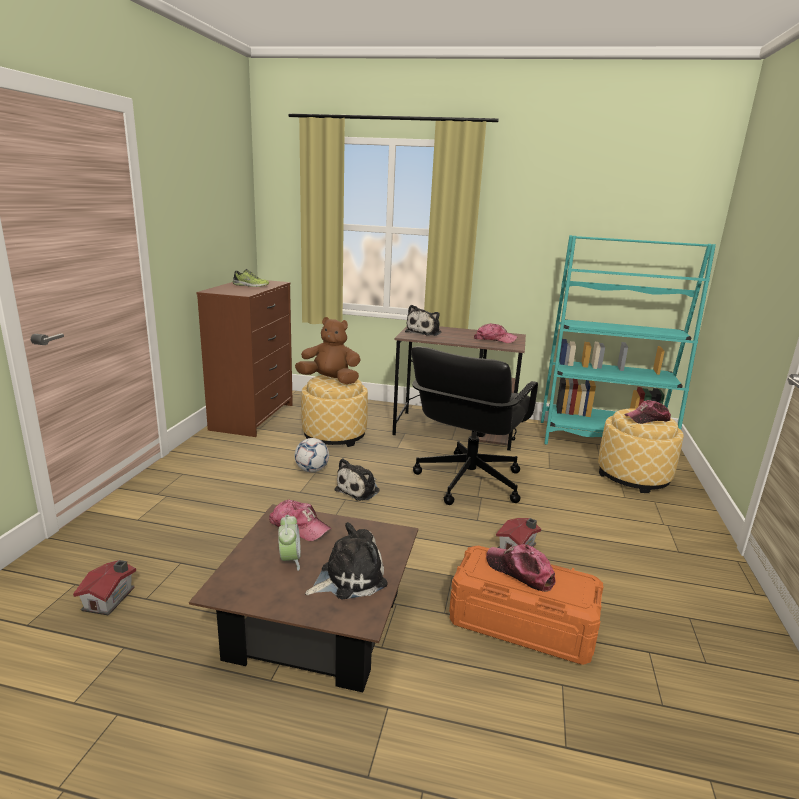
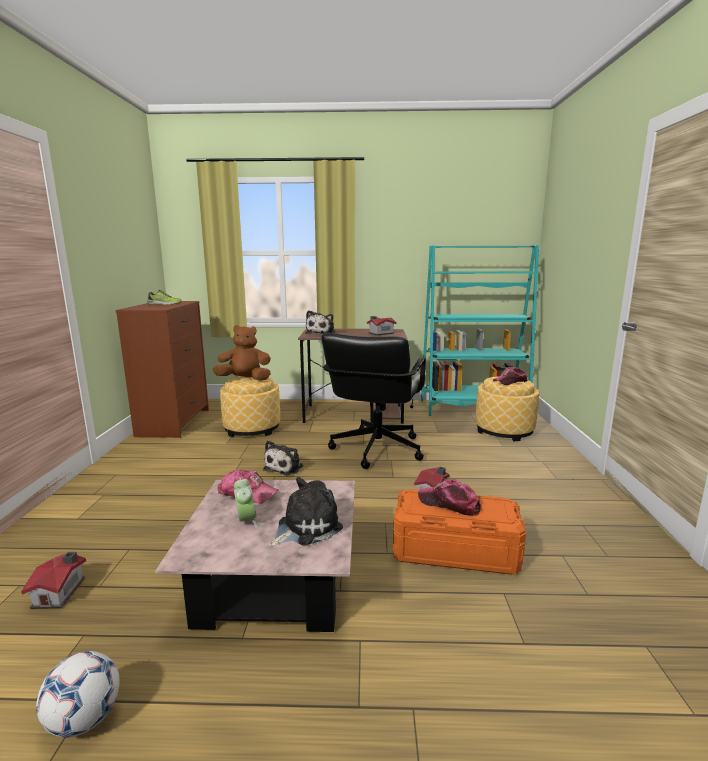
camera: 10 degrees left, 5 degrees down
brown coffee table [189,504,418,692] -> pink coffee table [155,479,355,632]
football [294,438,329,472] -> football moved to [36,651,120,738]
cap [474,323,518,343] -> toy house [367,316,396,335]

